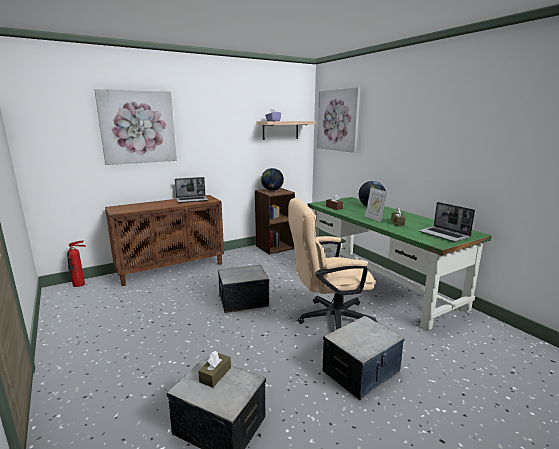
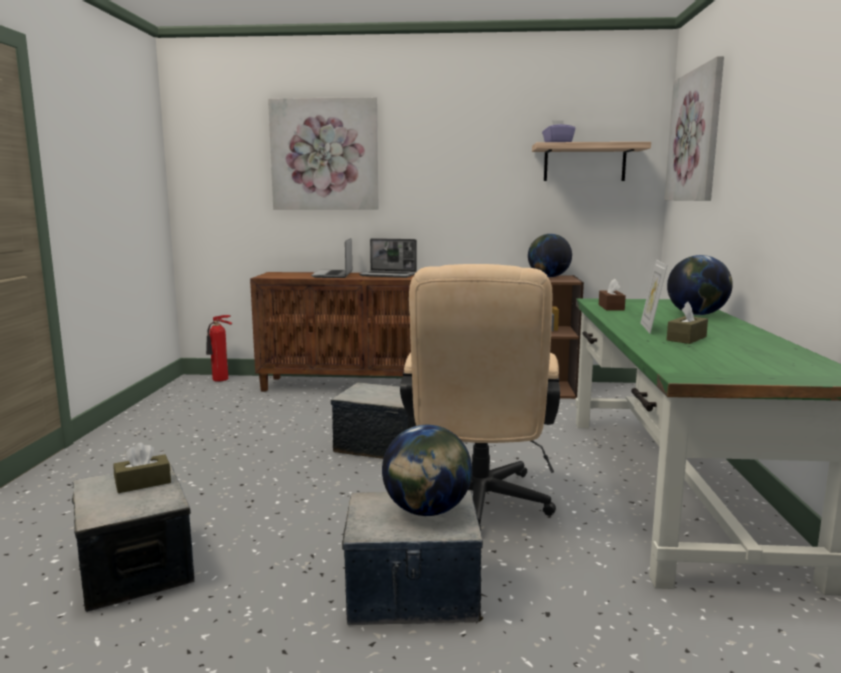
camera: 35 degrees right, 5 degrees down
beige office chair [288,198,378,330] -> beige office chair turned 105 degrees counterclockwise [400,264,560,531]
laptop [418,202,475,242] -> laptop moved to [311,238,352,278]
none -> globe [382,425,472,516]

